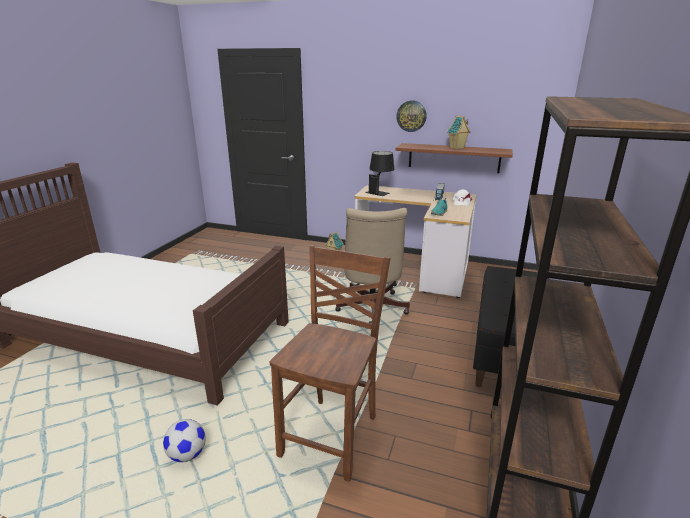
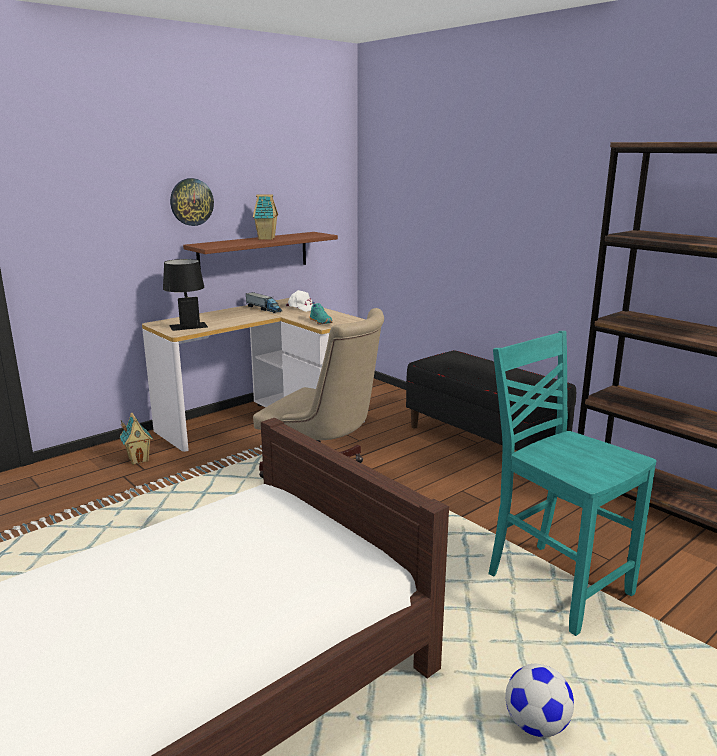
camera: 60 degrees left, 5 degrees down
brown chair [270,245,391,482] -> turquoise chair [488,331,656,636]

